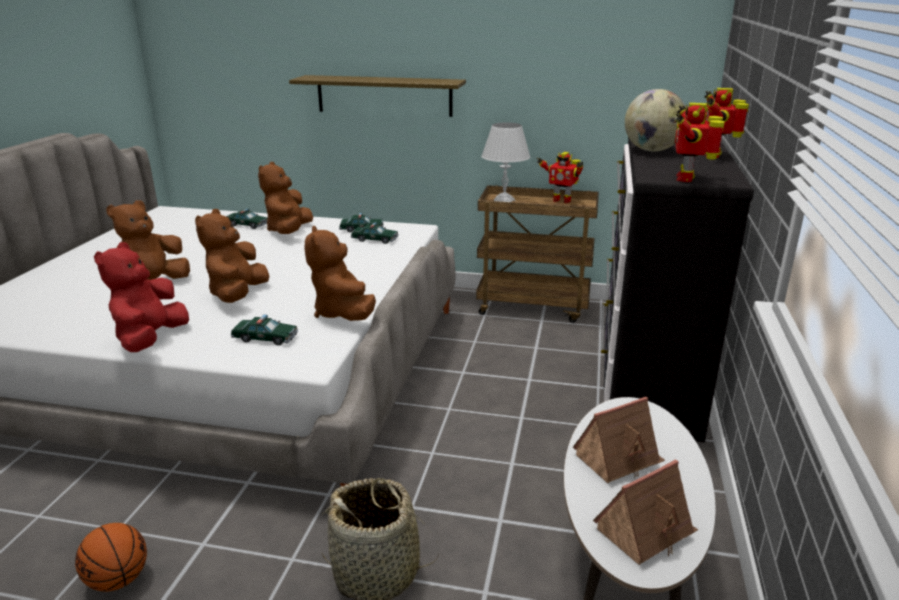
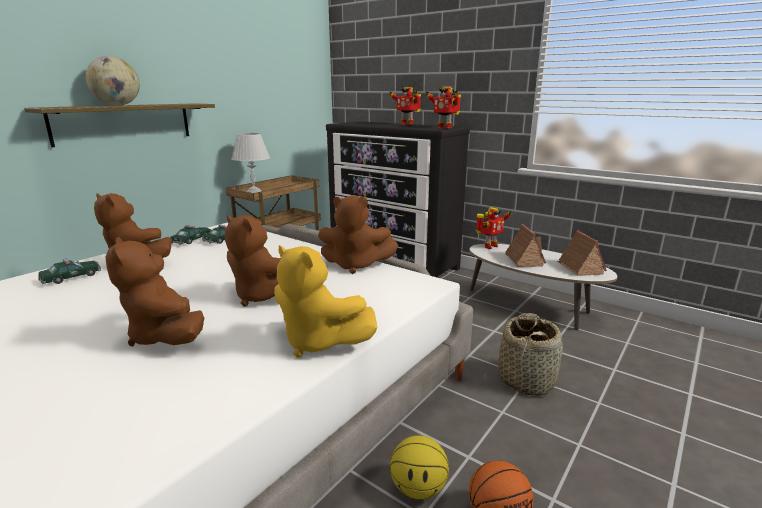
camera: 65 degrees left, 5 degrees down
red plush toy [94,242,189,352] -> yellow plush toy [274,245,378,358]
toy car [231,315,298,346] -> none
toy robot [537,152,583,203] -> toy robot moved to [476,207,512,249]
globe [625,89,686,151] -> globe moved to [86,56,140,106]
none -> basketball [390,435,449,500]

